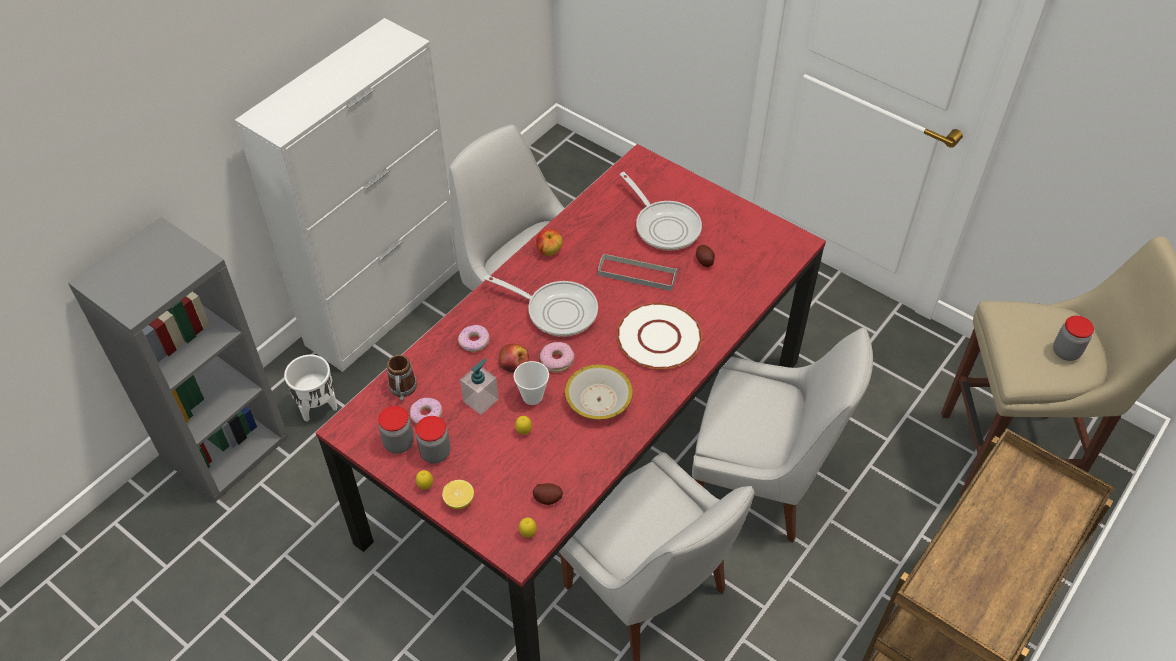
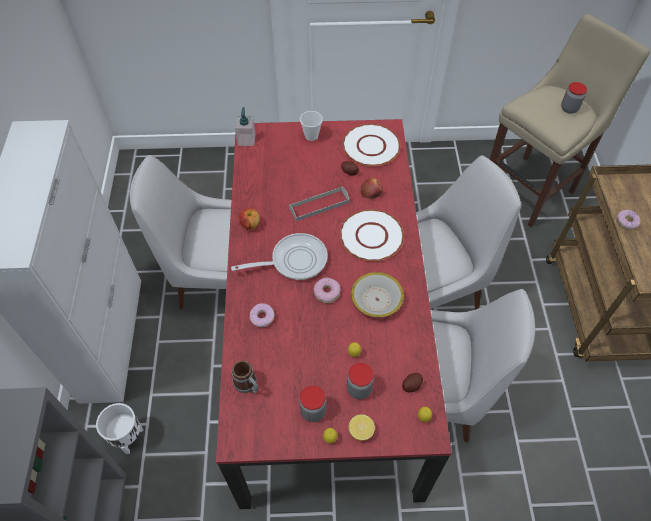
camera: 40 degrees left, 5 degrees up
jar [378,406,414,454] -> jar moved to [347,363,374,399]
donut [410,397,442,425] -> donut moved to [617,210,641,230]
soap dispenser [460,359,498,415] -> soap dispenser moved to [235,107,255,146]
apple [498,344,529,373] -> apple moved to [361,178,383,199]
cup [514,361,549,405] -> cup moved to [300,111,323,141]
frying pan [620,172,702,250] -> none
none -> white plate [343,124,400,166]

